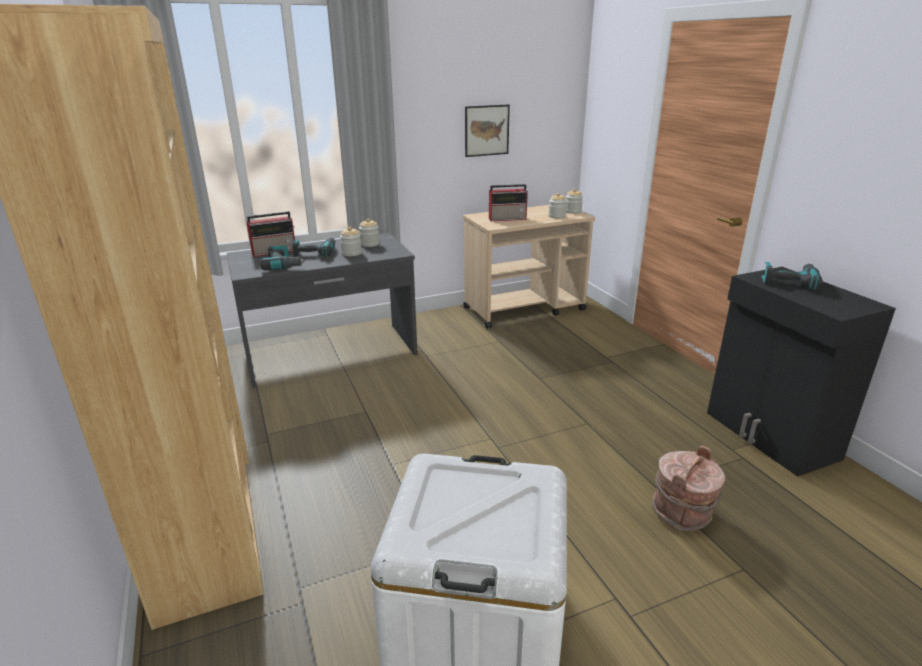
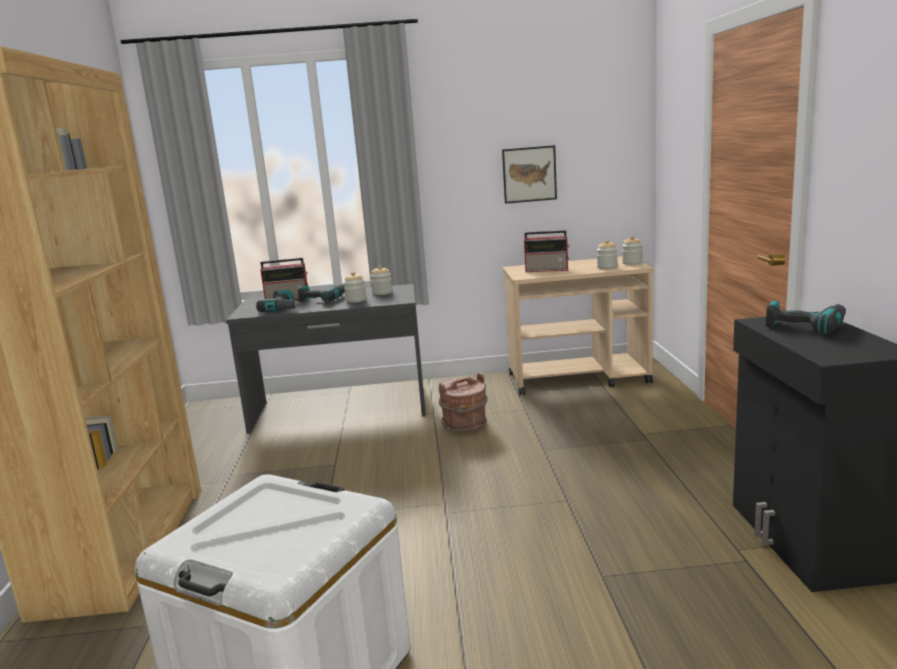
camera: 20 degrees right, 10 degrees down
brown bucket [652,446,725,531] -> brown bucket moved to [438,373,488,433]

